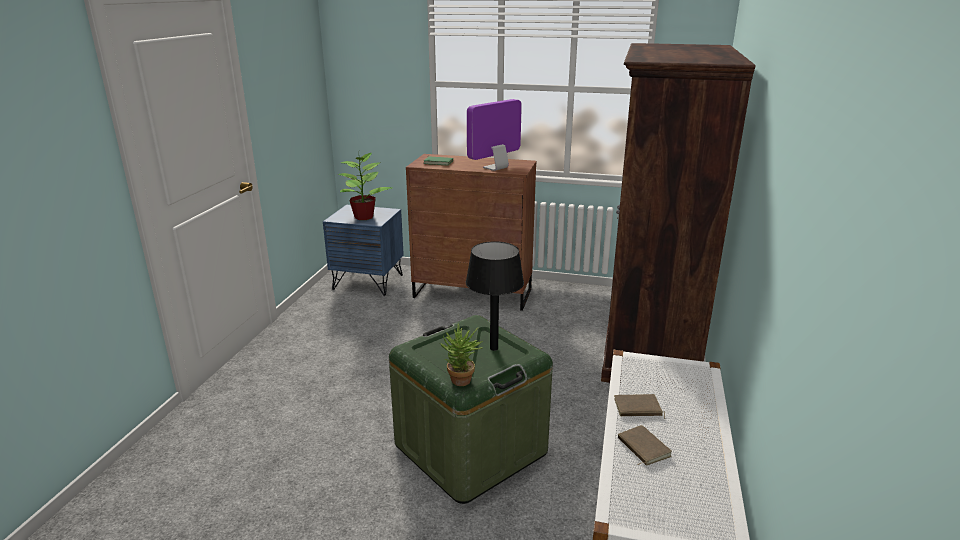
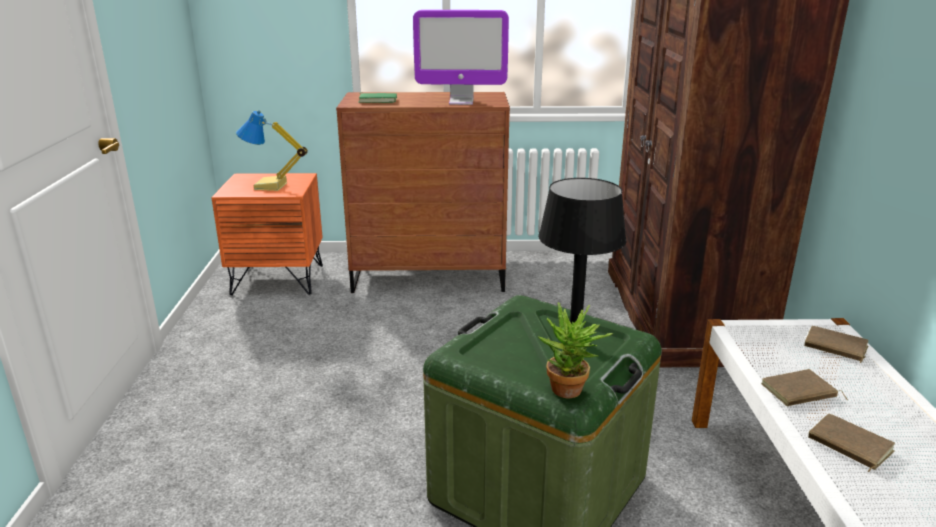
camera: 15 degrees left, 0 degrees up
blue nightstand [323,205,404,296] -> orange nightstand [211,173,323,295]
potted plant [338,153,392,220] -> table lamp [236,110,308,191]
monitor [467,99,522,171] -> monitor turned 120 degrees counterclockwise [413,10,509,105]
none -> brown book [804,326,868,363]

